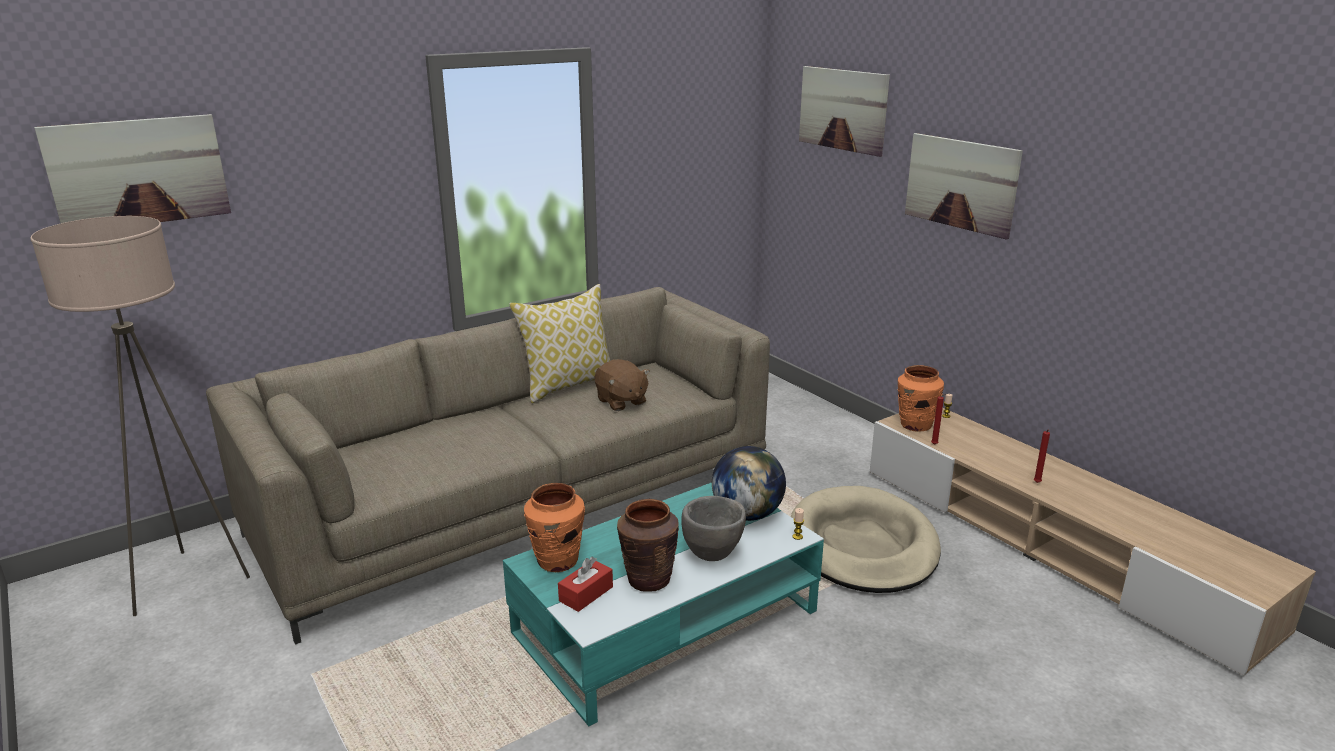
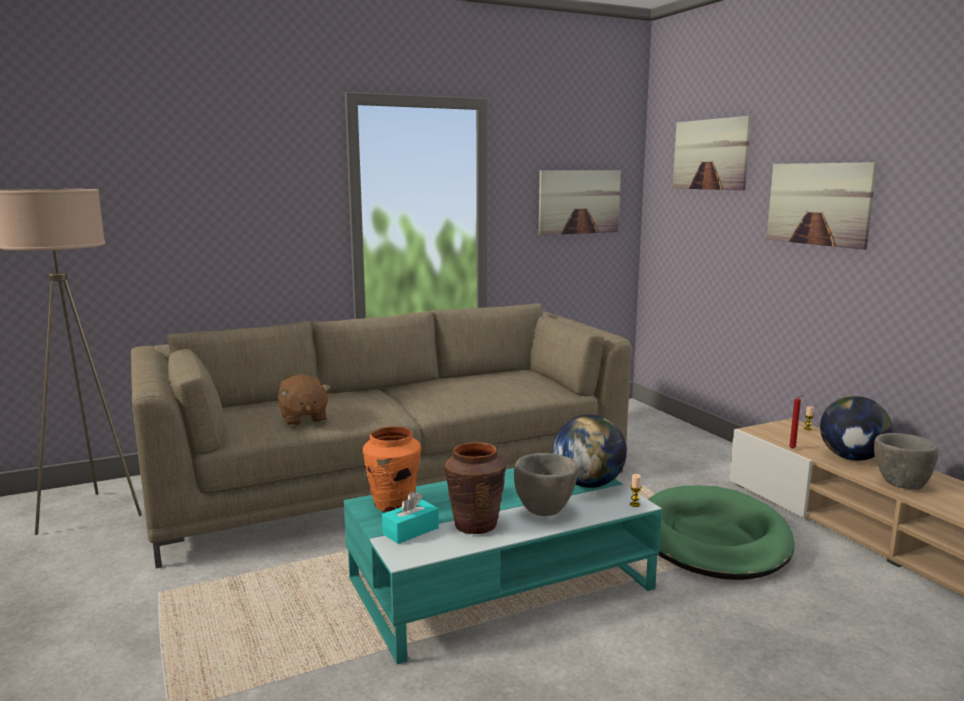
camera: 10 degrees right, 10 degrees down
picture [34,114,231,223] -> picture moved to [539,170,621,235]
pillow [509,284,610,403] -> none
red tissue box [558,557,613,612] -> turquoise tissue box [382,492,439,544]
brown plush toy [595,359,650,411] -> brown plush toy moved to [278,375,330,426]
beige dog bed [791,486,941,593] -> green dog bed [648,486,795,580]
orange vase [898,365,944,432] -> none
red candle [1034,430,1050,483] -> grey bowl [874,433,939,490]
none -> globe [820,396,892,461]

